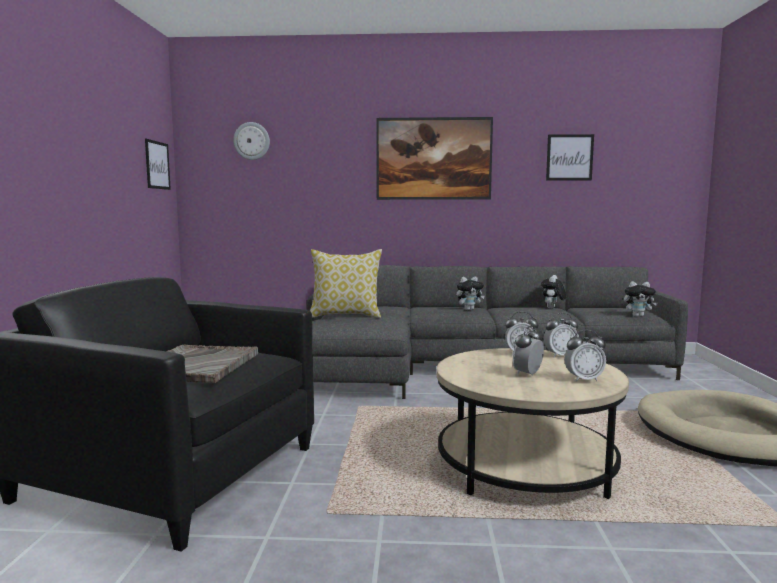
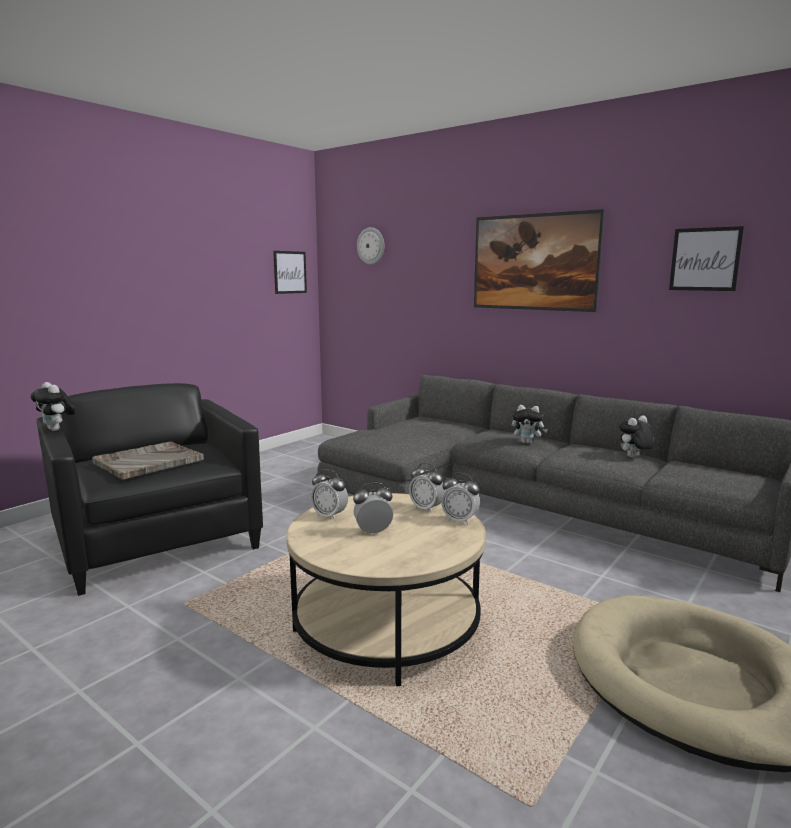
camera: 35 degrees right, 5 degrees up
pillow [310,249,382,318] -> none
alarm clock [564,330,606,382] -> alarm clock moved to [311,469,348,520]
plush toy [624,281,658,317] -> plush toy moved to [31,382,76,431]

